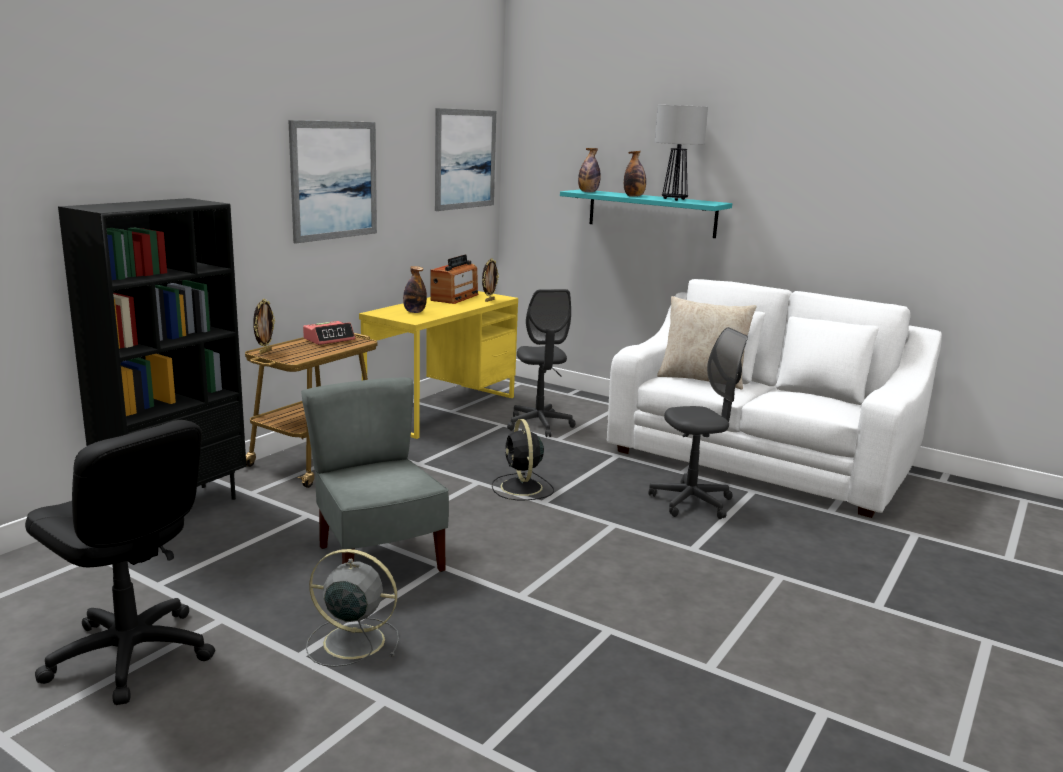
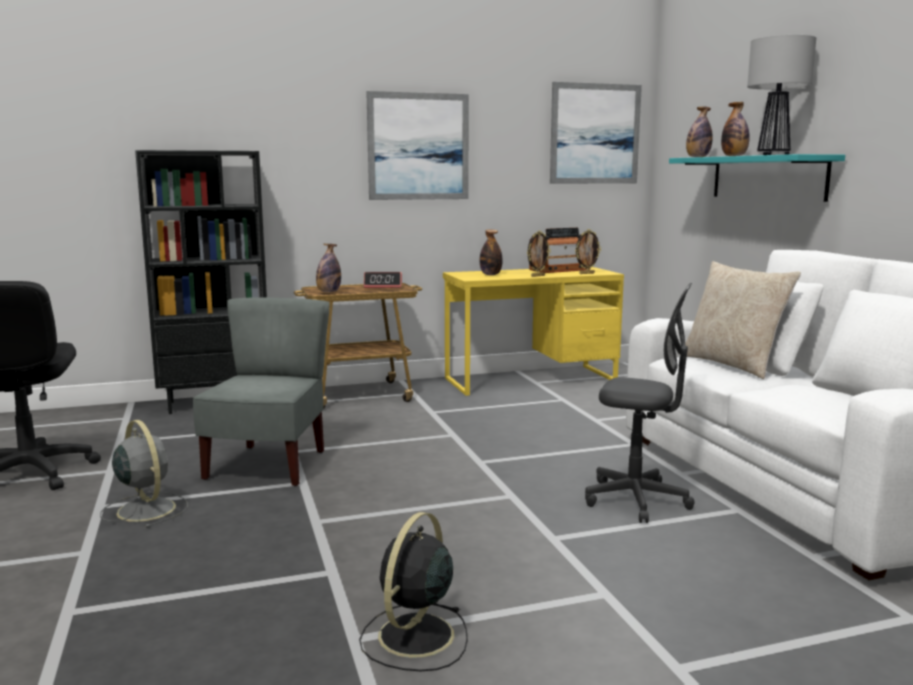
camera: 40 degrees right, 5 degrees down
picture frame [253,299,275,354] -> picture frame moved to [527,230,551,277]
black fan [492,419,554,500] -> black fan moved to [359,512,468,671]
grey office chair [507,289,575,437] -> none
none -> bottle [316,244,341,292]

